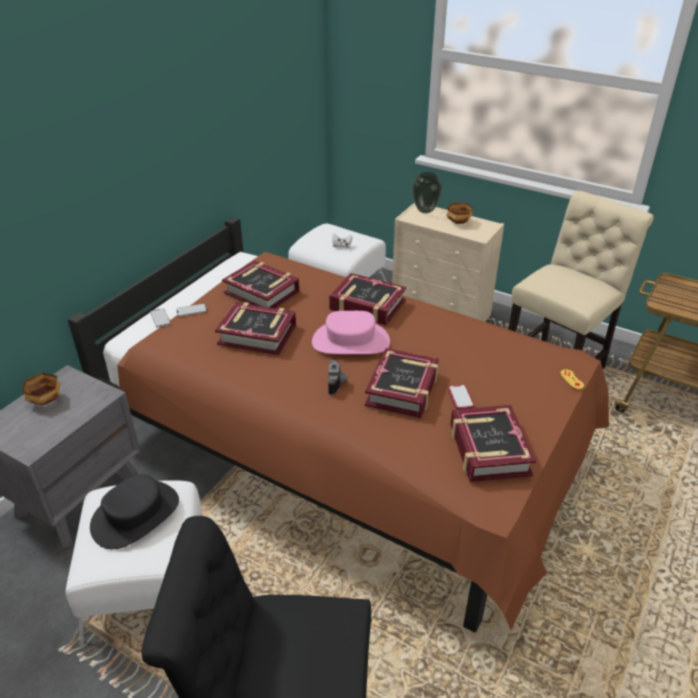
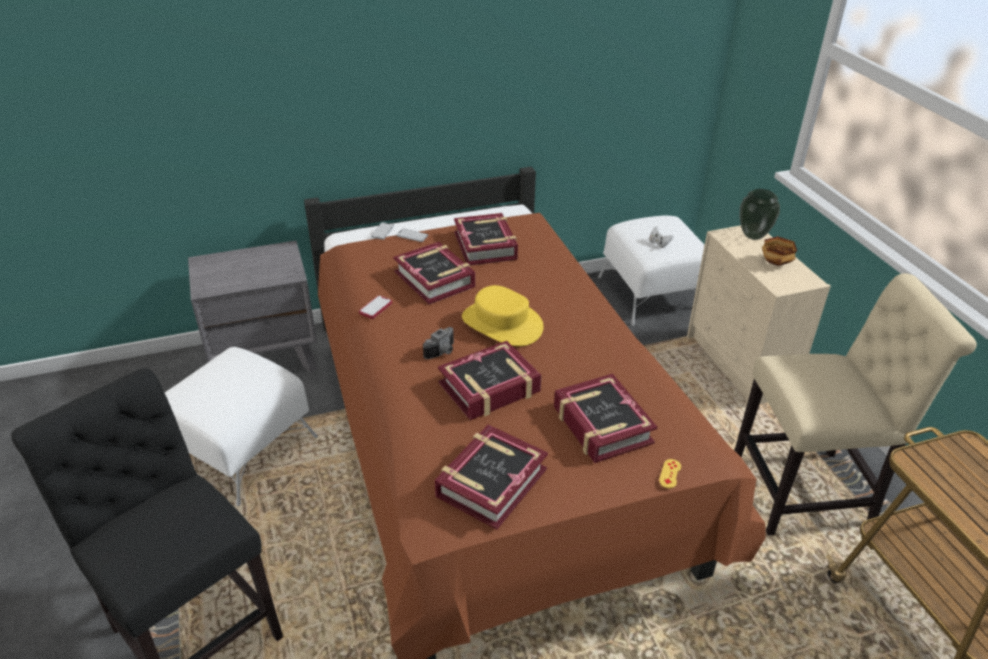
camera: 40 degrees right, 0 degrees up
bowl [23,373,60,405] -> none
black hat [90,474,179,549] -> none
pink hat [312,311,390,354] -> yellow hat [462,285,544,346]
book [329,273,406,325] -> book moved to [554,374,657,463]
phone [448,385,474,409] -> phone moved to [359,295,392,319]

